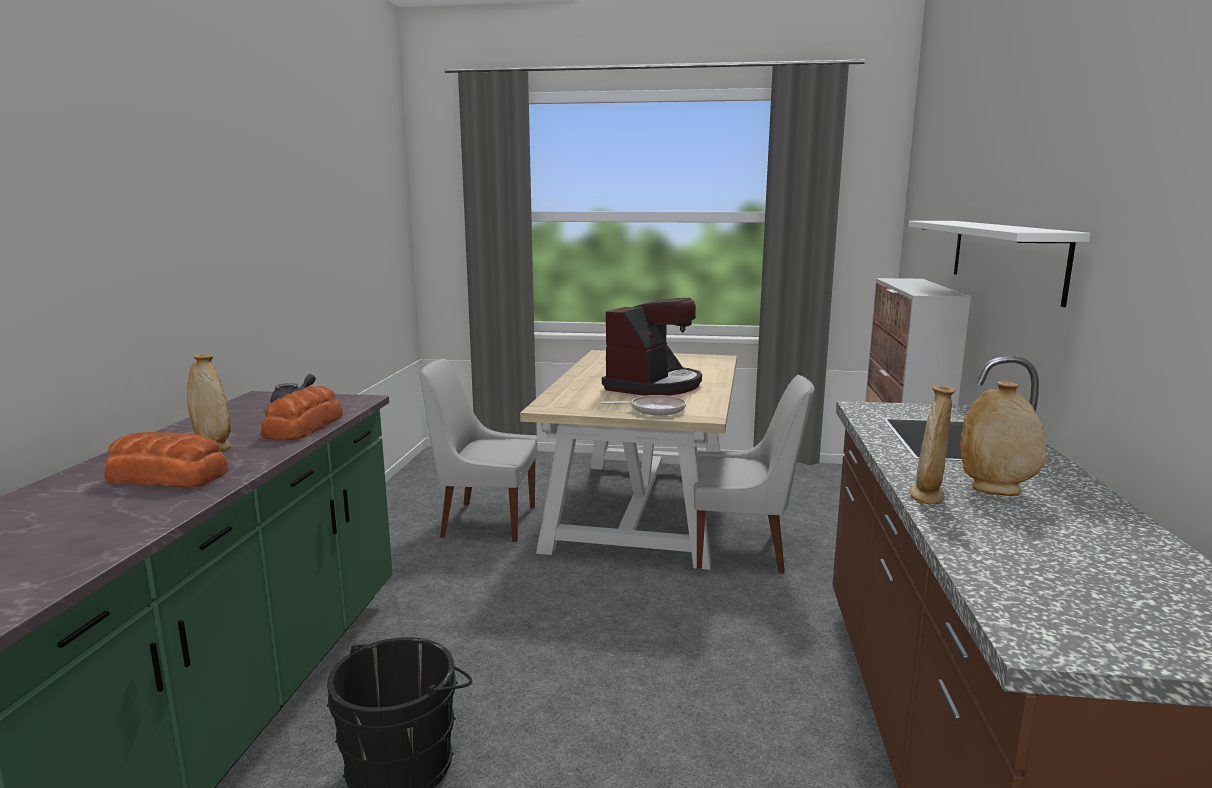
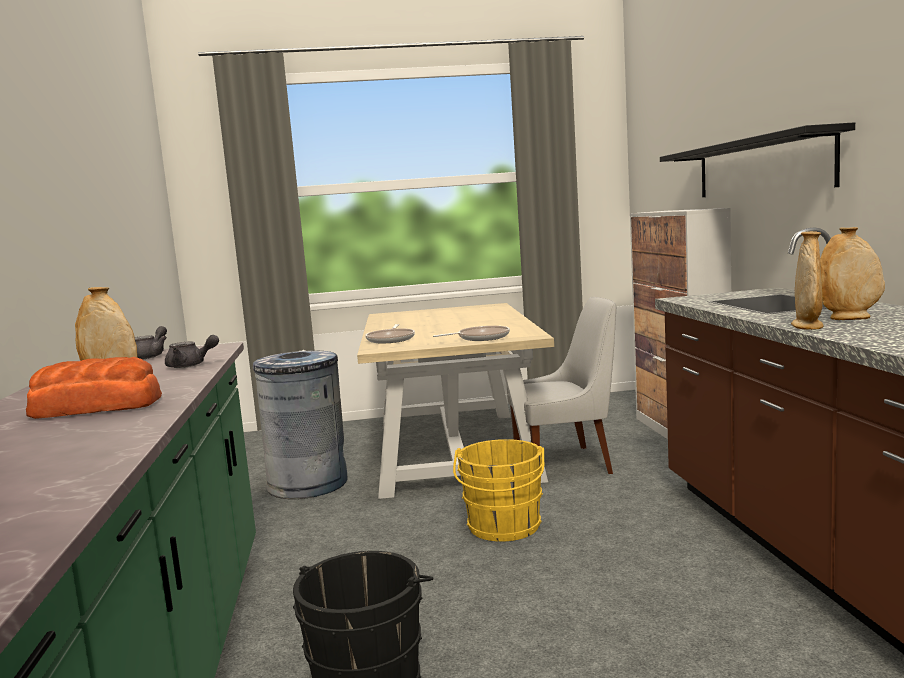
camera: 15 degrees left, 5 degrees down
bread [261,386,343,440] -> grey teapot [165,335,219,368]
white chair [420,358,537,542] -> grey trash can [253,350,347,499]
coffee machine [602,298,702,396] -> none
white shelf [908,221,1091,307] -> black shelf [660,122,855,197]
none -> frying pan [365,324,415,344]
none -> yellow bucket [453,439,544,542]

